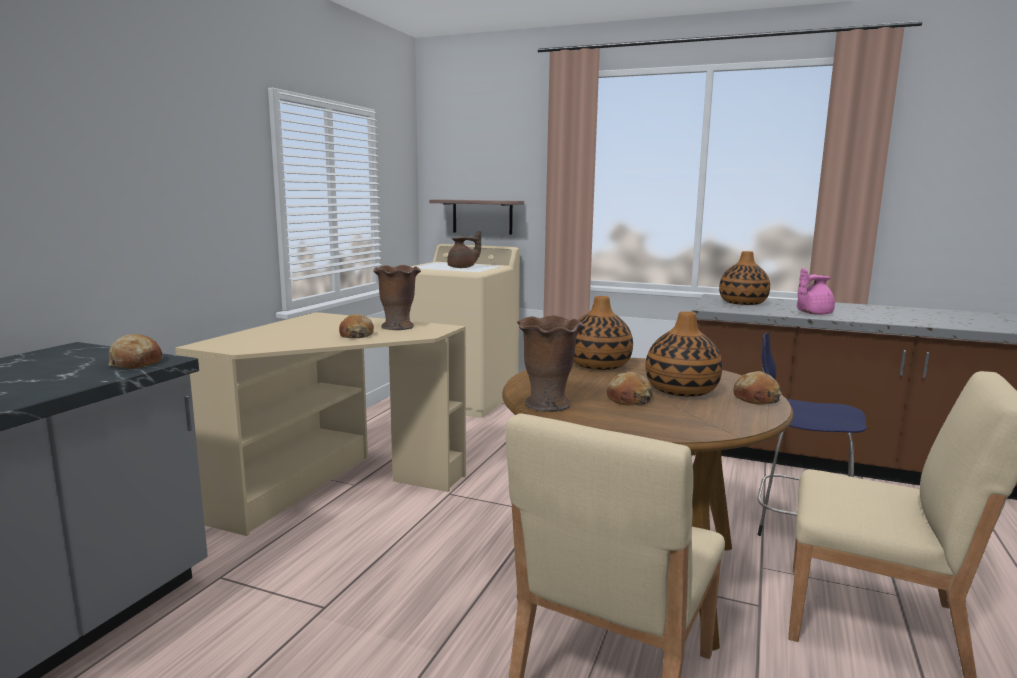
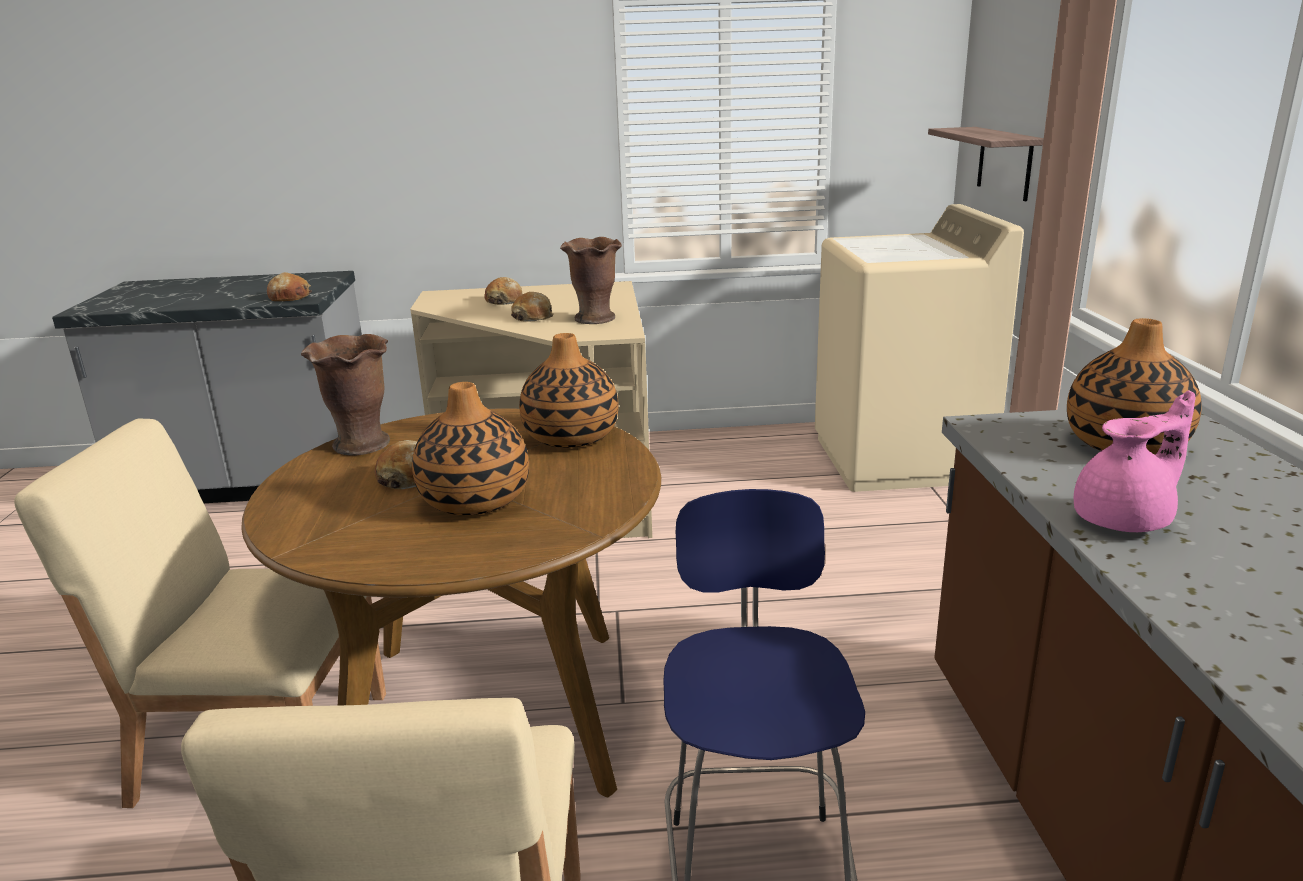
camera: 65 degrees right, 10 degrees up
brown teapot [447,230,481,268] -> none
bread [733,371,782,404] -> bread moved to [484,277,523,305]
pink teapot [797,268,835,315] -> pink teapot turned 120 degrees clockwise [1074,390,1196,532]

